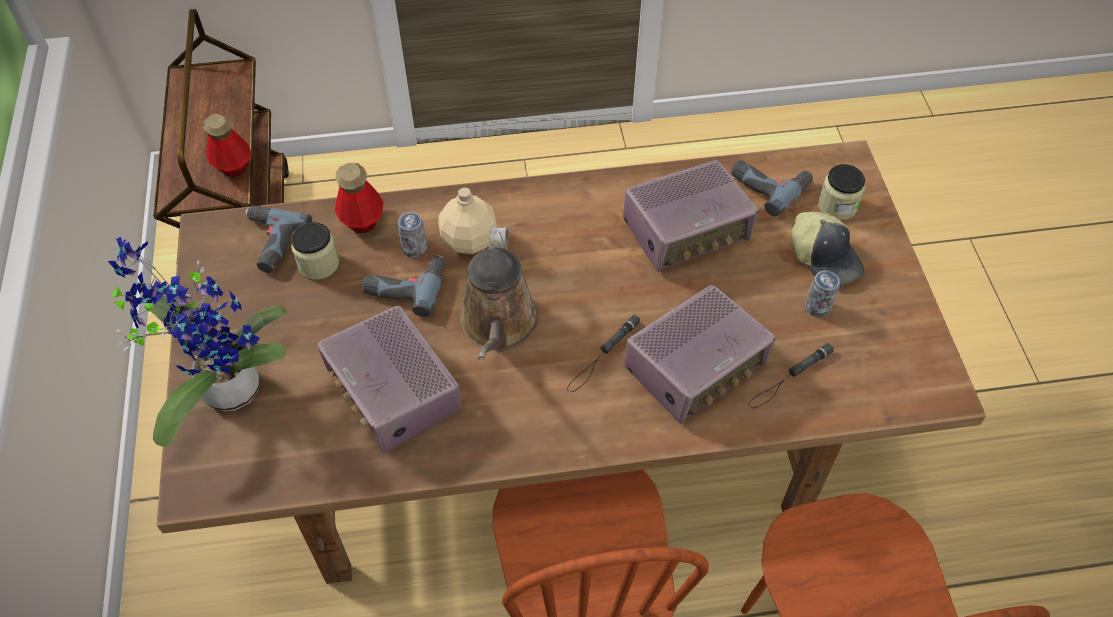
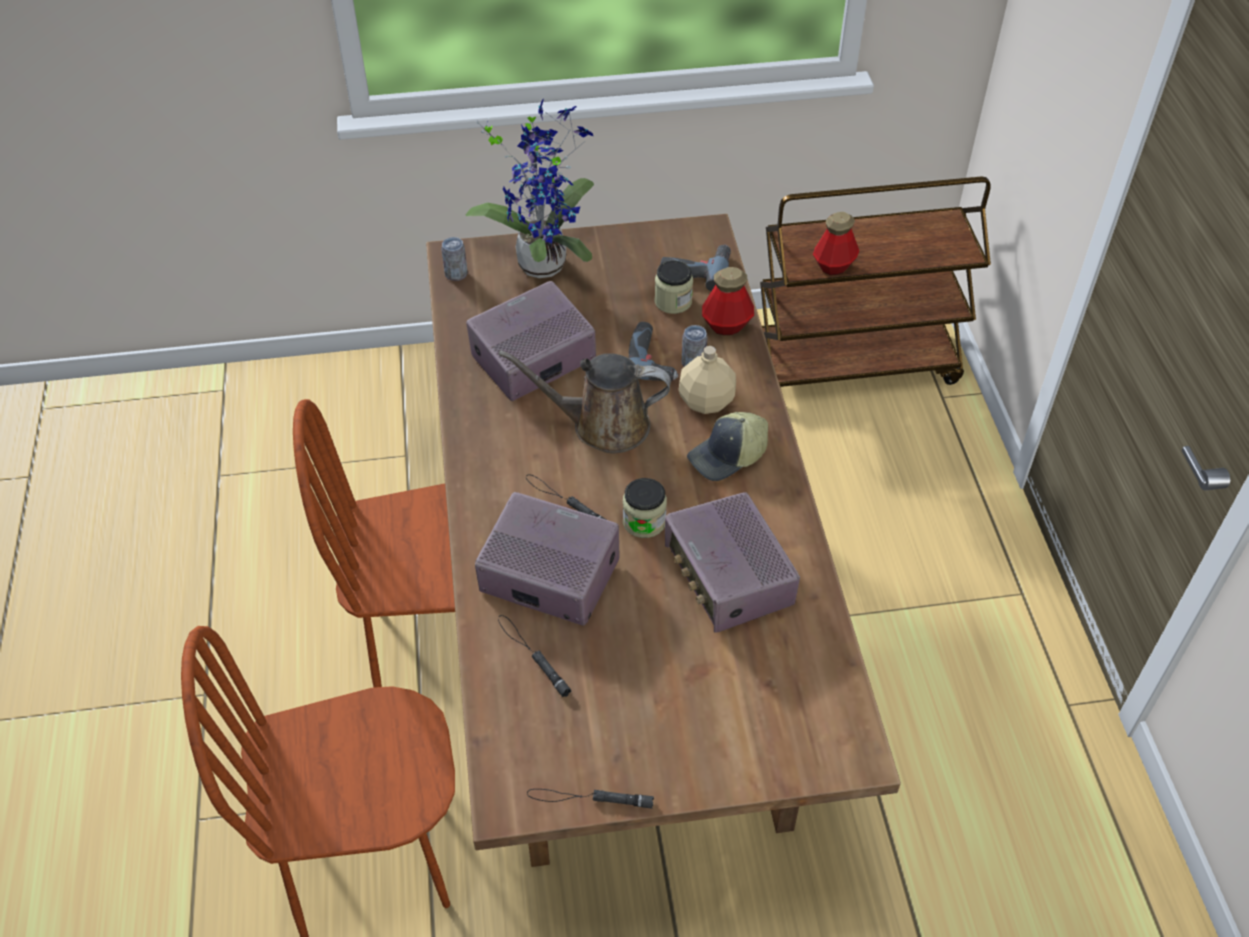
camera: 90 degrees right, 5 degrees down
radio [624,285,775,425] -> radio turned 150 degrees clockwise [475,492,619,626]
power drill [731,160,813,217] -> none
cap [792,212,864,287] -> cap moved to [687,412,768,481]
can [805,271,840,317] -> can moved to [441,237,468,281]
jar [818,164,865,220] -> jar moved to [623,478,667,538]
none -> black flashlight [527,789,654,809]

